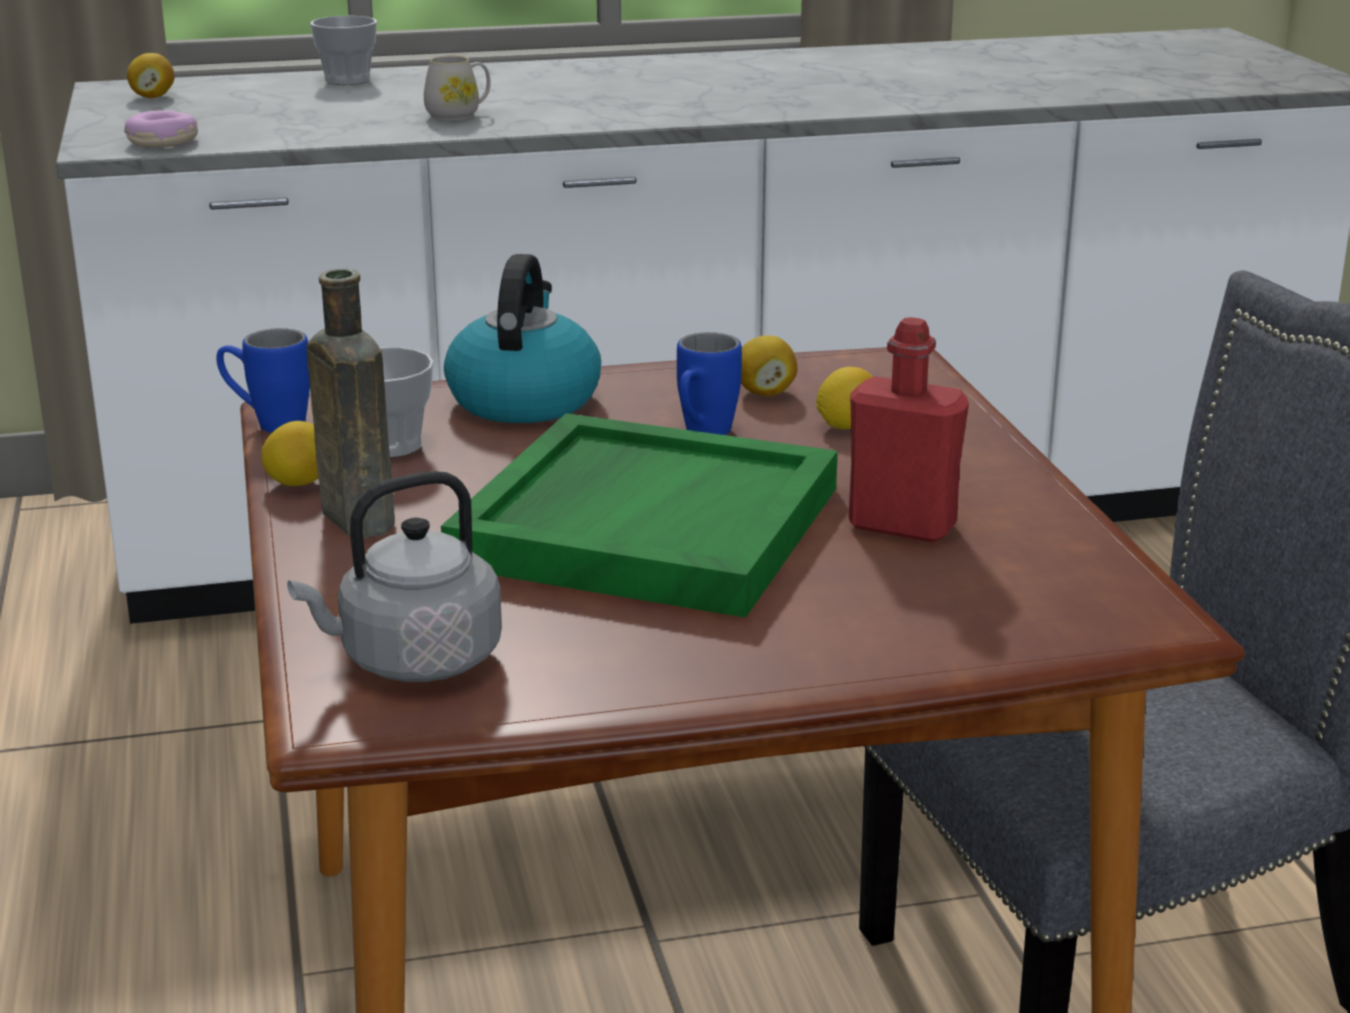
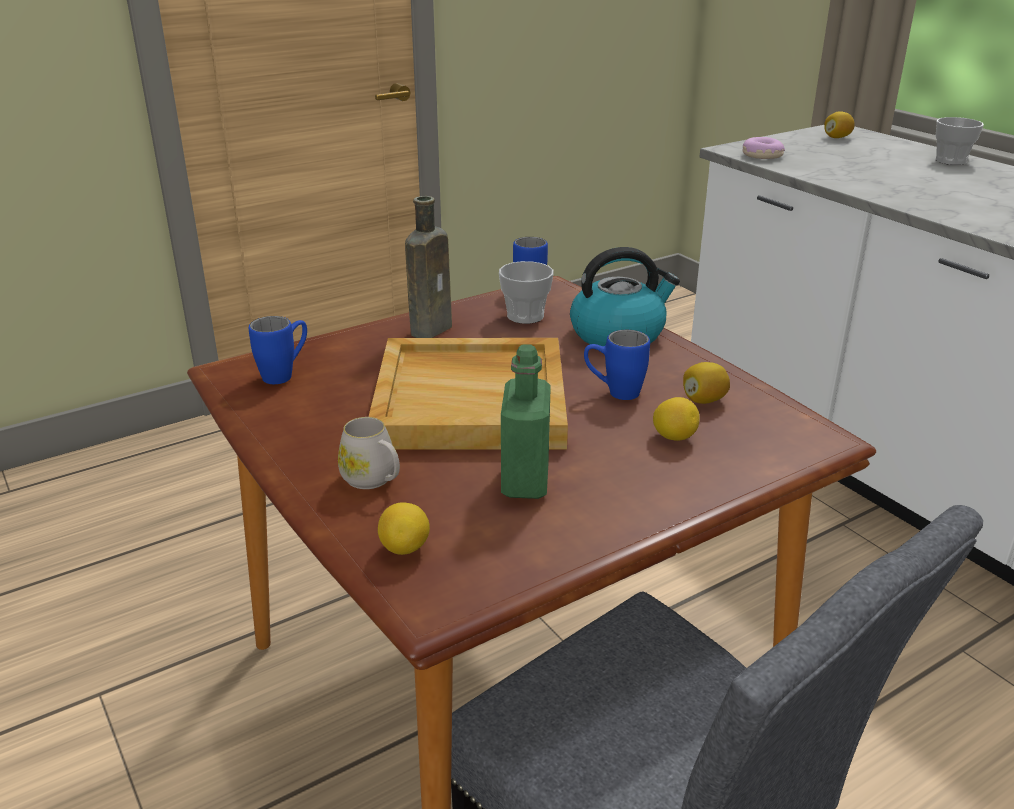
camera: 70 degrees right, 5 degrees up
lemon [261,421,318,486] -> lemon moved to [378,502,430,555]
grey kettle [287,471,502,682] -> blue mug [249,316,307,384]
white mug [424,55,491,121] -> white mug moved to [338,417,400,489]
green tray [441,413,838,618] -> beige tray [368,338,568,450]
red bottle [849,317,969,543] -> green bottle [501,344,551,499]

